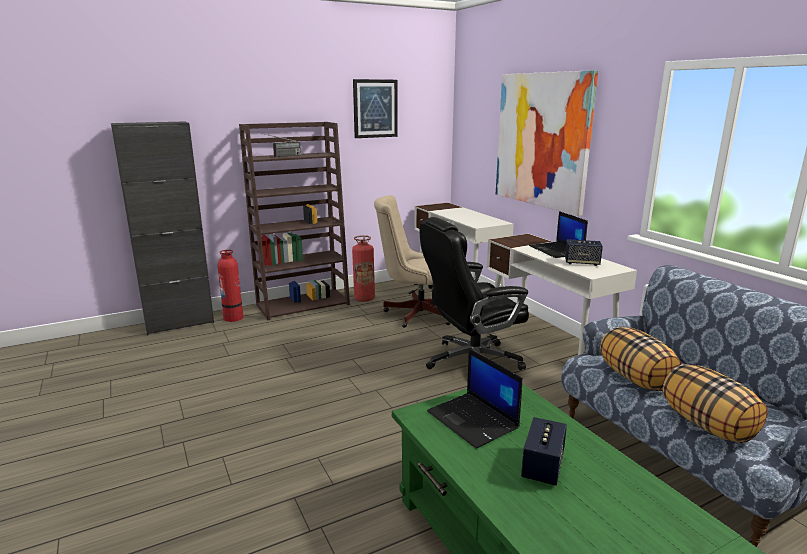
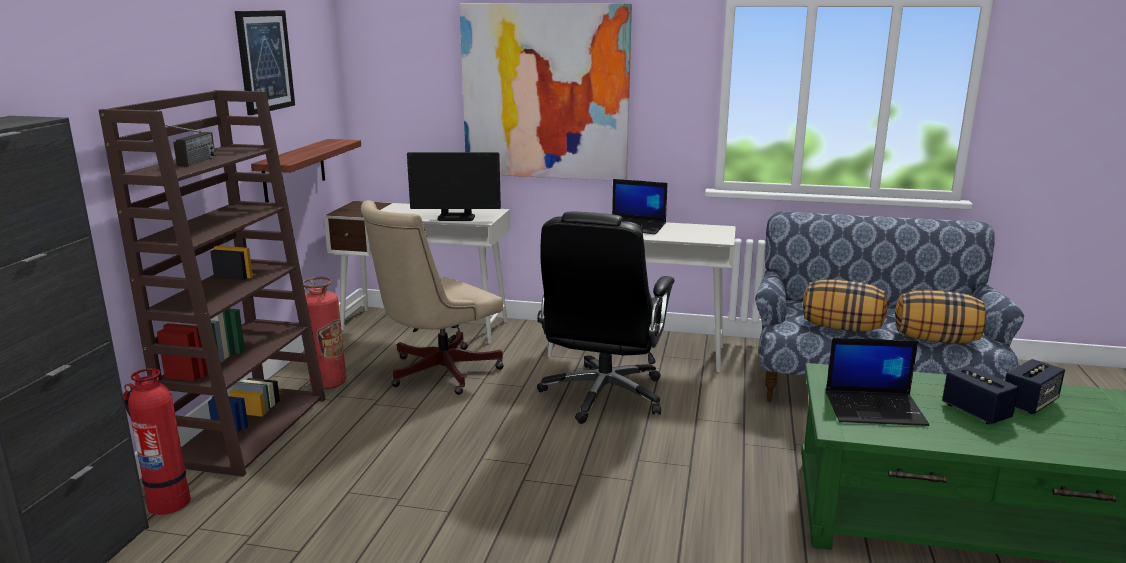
camera: 50 degrees left, 0 degrees up
speaker [565,239,603,266] -> speaker moved to [1005,359,1065,414]
none -> shelf [251,139,361,202]
none -> monitor [407,152,501,221]

